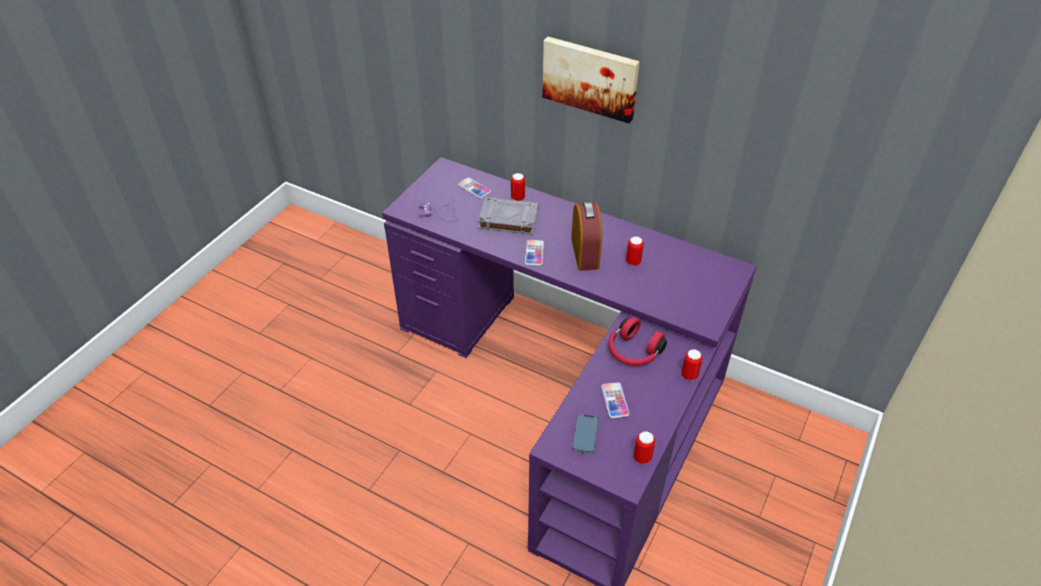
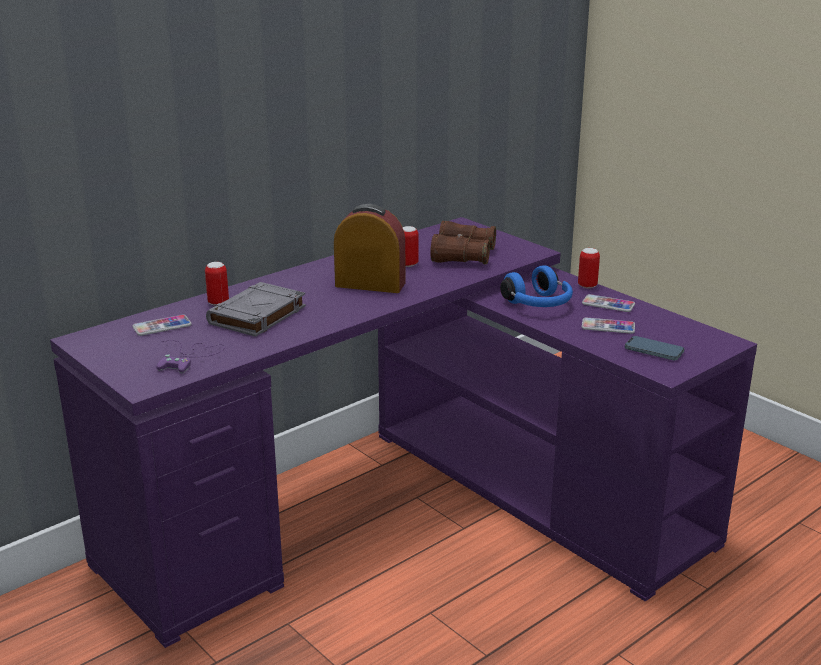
camera: 70 degrees left, 20 degrees down
phone [525,240,544,266] -> phone moved to [582,294,635,312]
picture [542,37,640,123] -> none
red headphones [608,317,667,366] -> blue headphones [500,265,573,307]
can [634,431,655,464] -> none
none -> brown binoculars [430,221,496,264]

